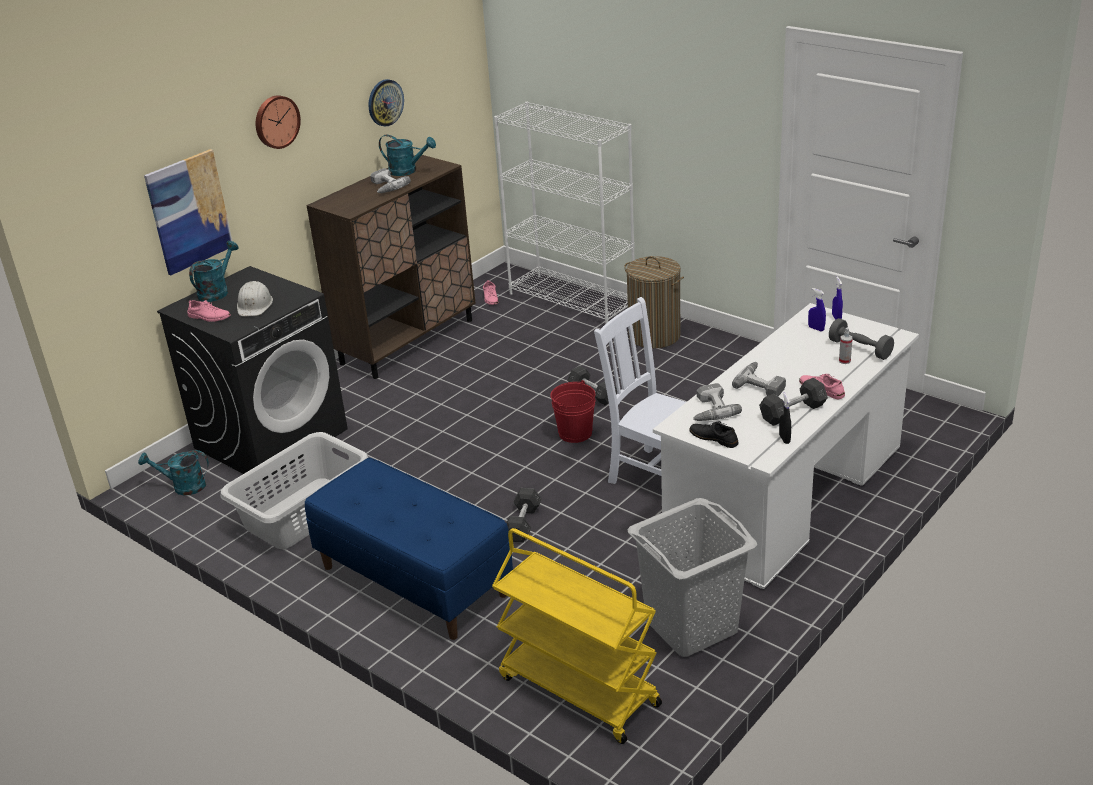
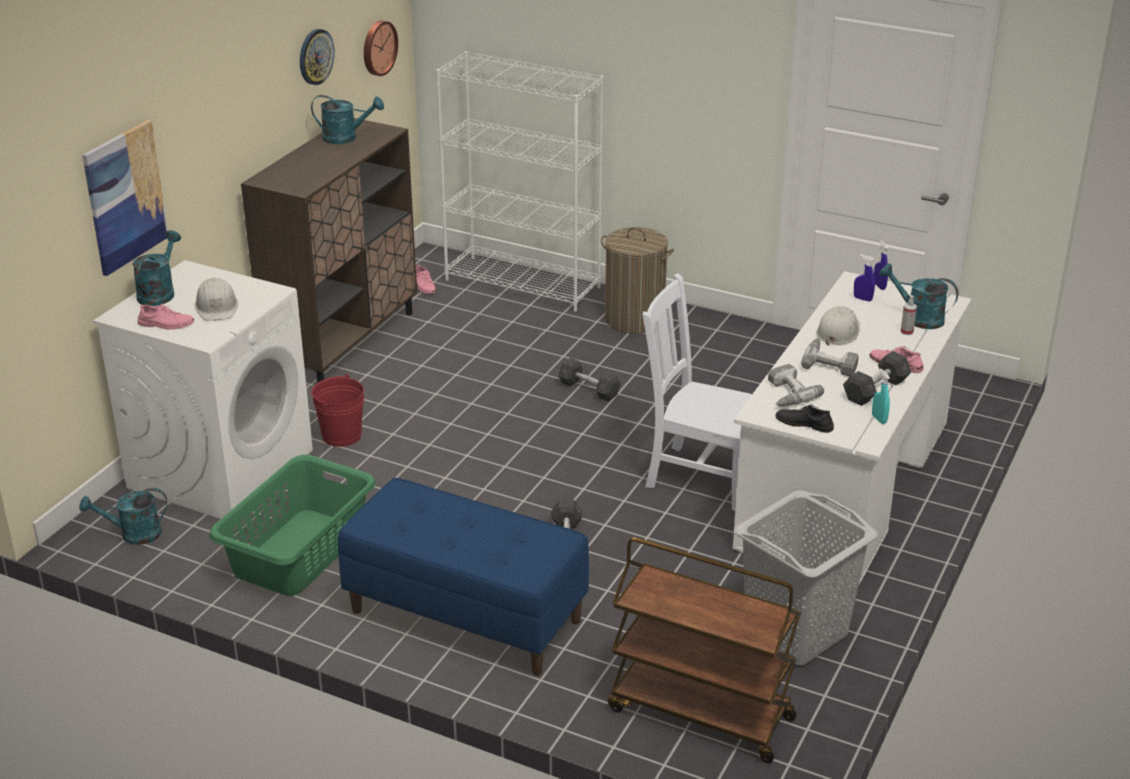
camera: 15 degrees left, 0 degrees up
black washing machine [157,266,348,482] -> white washing machine [93,260,313,519]
grey laundry basket [220,432,368,549] -> green laundry basket [209,454,376,596]
wall clock [256,95,301,149] -> wall clock moved to [364,21,398,76]
power drill [370,168,411,193] -> none
yellow cart [492,528,662,744] -> brown cart [608,537,801,763]
red bucket [550,380,595,443] -> red bucket moved to [311,374,364,447]
black spray bottle [779,393,791,444] -> turquoise spray bottle [872,368,890,424]
grey dumbbell [829,318,894,360] -> turquoise watering can [879,263,958,329]
none -> white hard hat [816,306,860,346]

